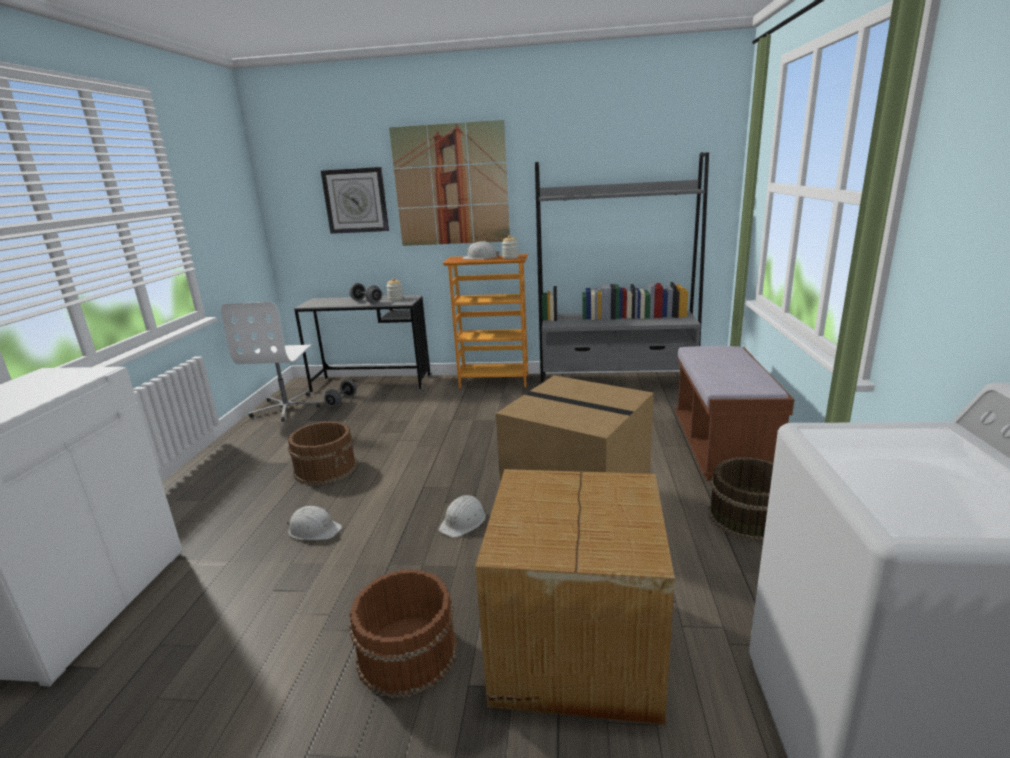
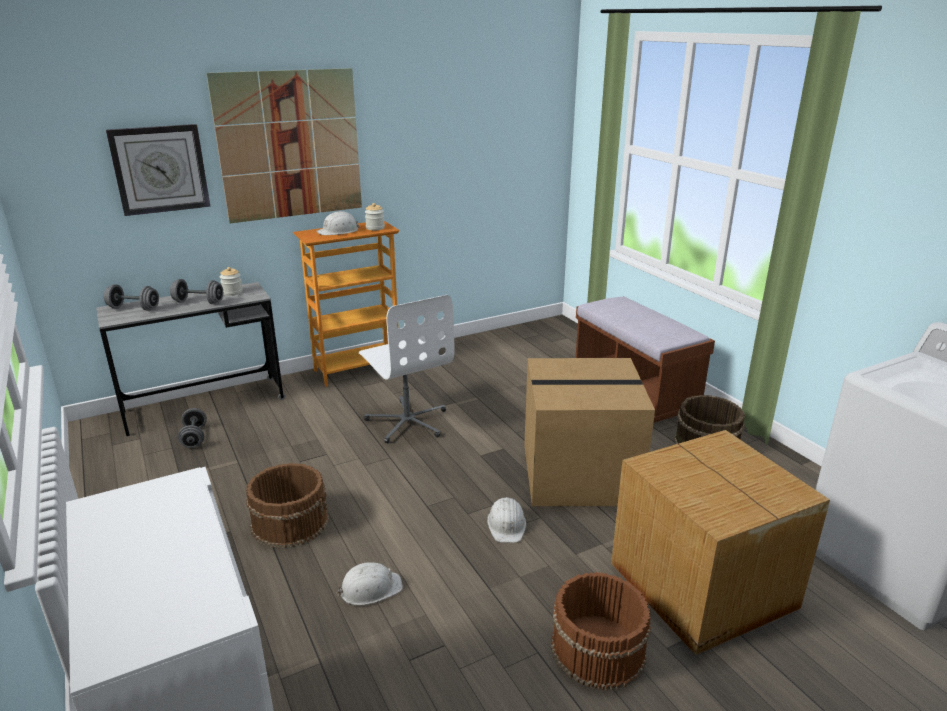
camera: 35 degrees left, 5 degrees up
white office chair [221,302,321,422] -> white office chair moved to [359,295,455,443]
grey bookcase [535,152,709,383] -> none
none -> grey dumbbell [104,284,159,311]

